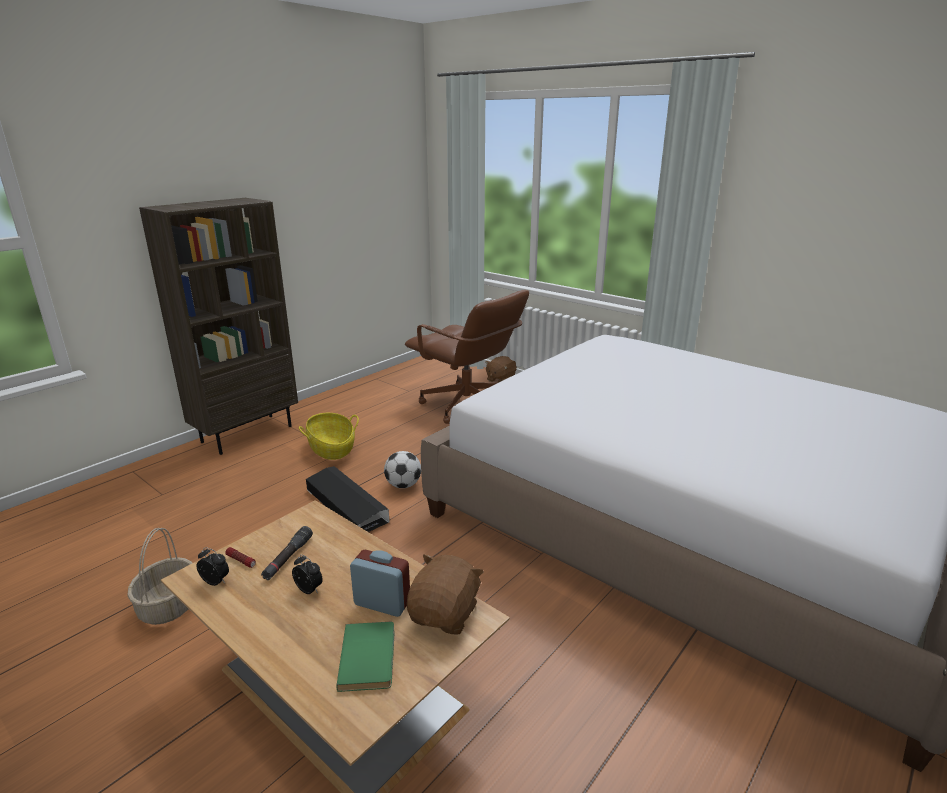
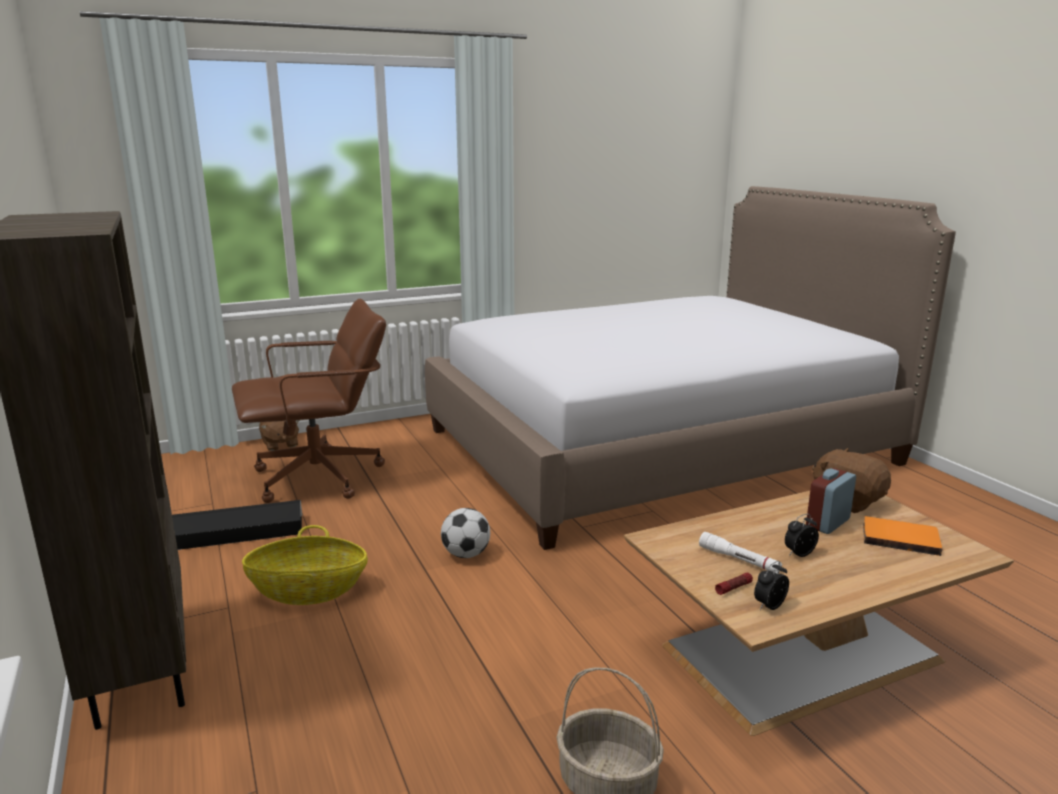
camera: 65 degrees left, 5 degrees down
black flashlight [261,526,313,580] -> white flashlight [699,532,782,574]
black storage box [306,466,390,532] -> black storage box moved to [172,500,302,550]
green book [337,622,395,692] -> orange book [863,516,942,556]

